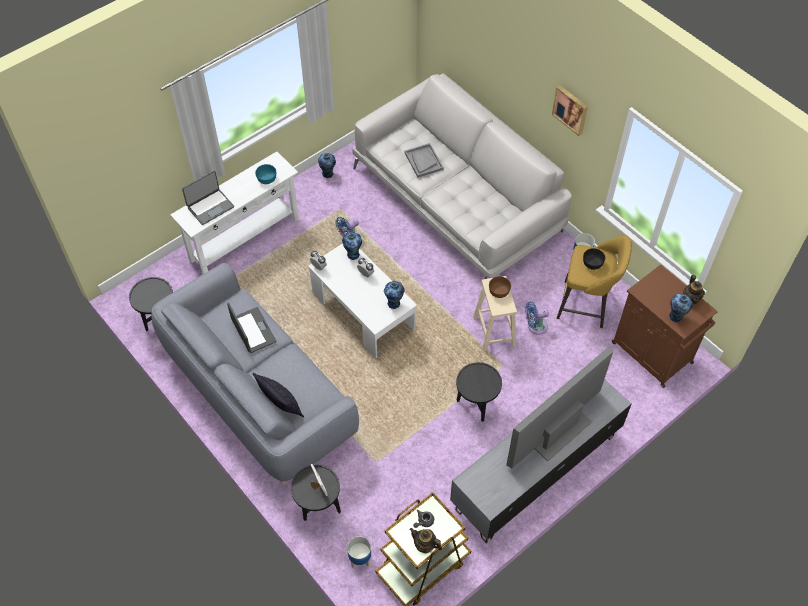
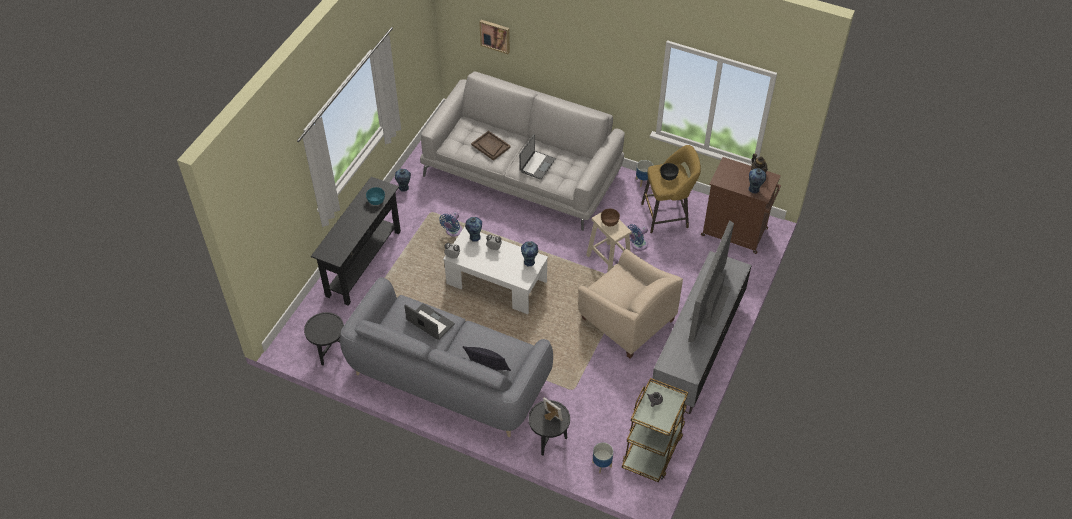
camera: 25 degrees left, 5 degrees down
white console table [170,151,299,275] -> black console table [311,177,401,306]
laptop [182,170,234,225] -> laptop moved to [519,134,556,180]
grey tray [404,143,444,178] -> brown tray [471,131,511,161]
teapot [409,528,442,553] -> none
black side table [456,362,502,422] -> beige armchair [578,249,683,359]
picture [552,85,588,136] -> picture moved to [479,20,510,54]

